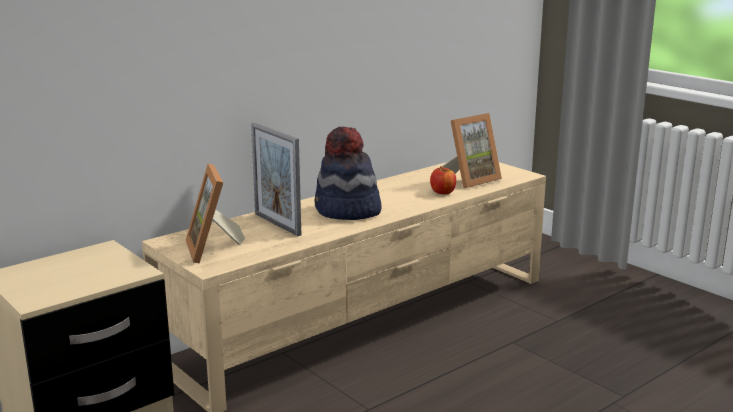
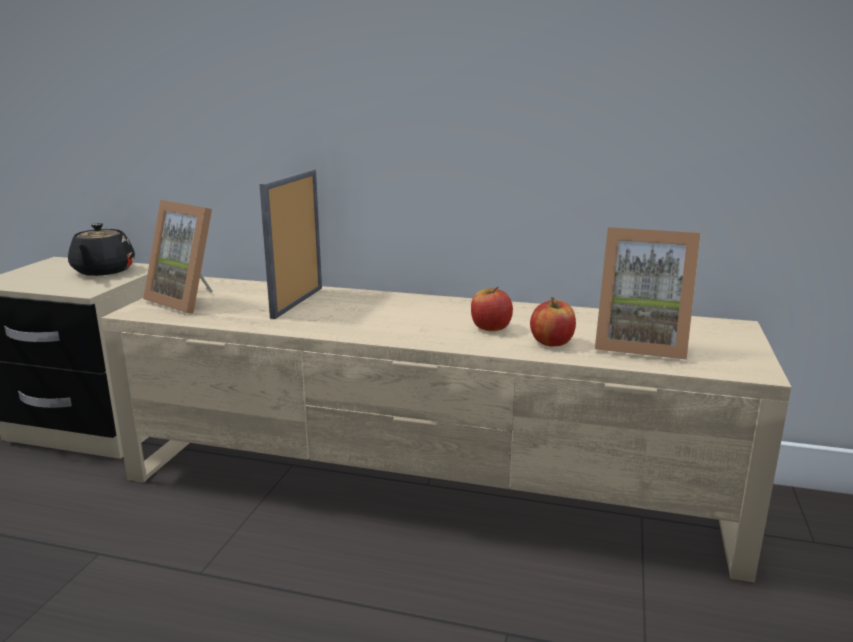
camera: 55 degrees right, 0 degrees up
picture frame [186,164,245,263] -> picture frame turned 90 degrees counterclockwise [143,200,213,314]
hat [314,127,381,220] -> none
none -> black teapot [68,223,135,276]
none -> apple [471,287,513,331]

